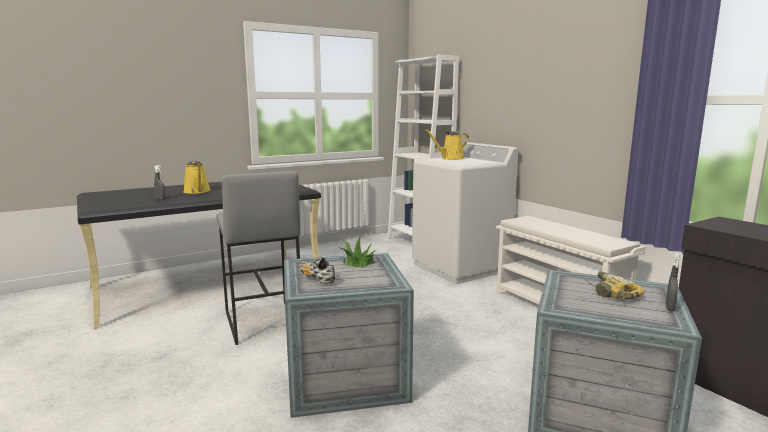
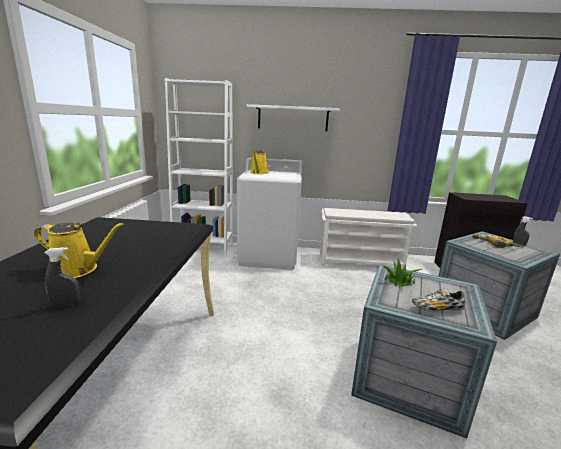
camera: 55 degrees left, 5 degrees up
grey stool [216,171,301,345] -> none
none -> white shelf [247,104,340,131]

